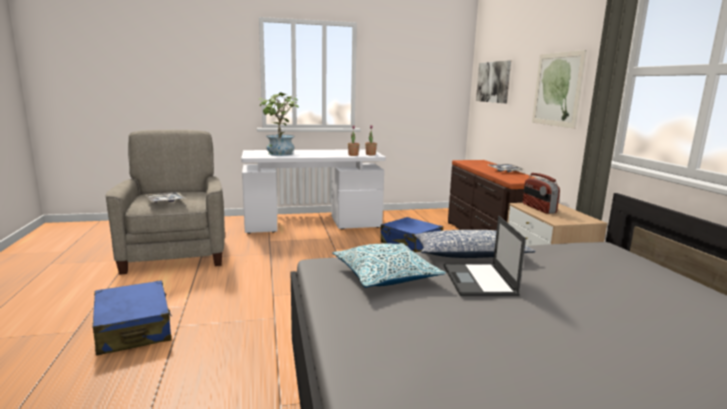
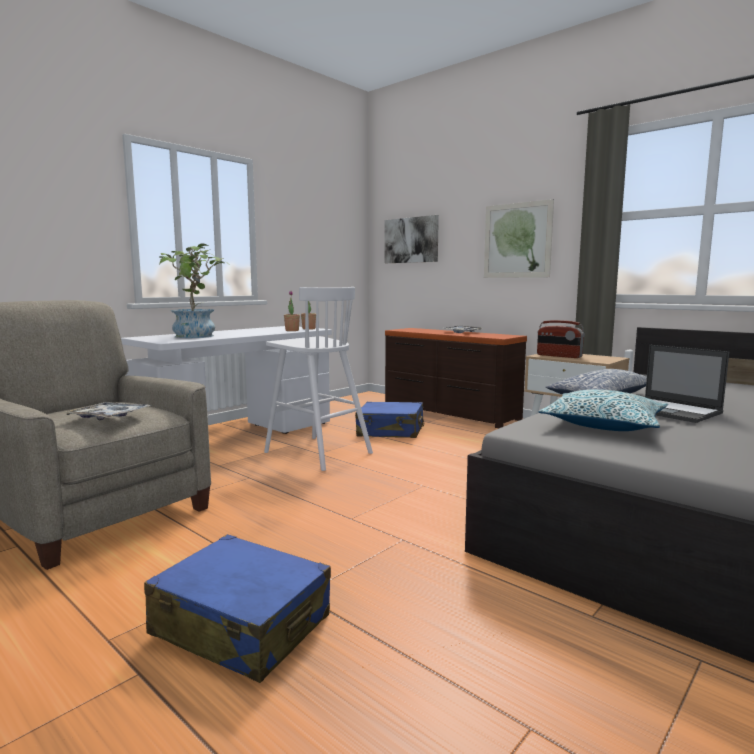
camera: 35 degrees left, 5 degrees down
none -> white stool [264,287,373,471]

